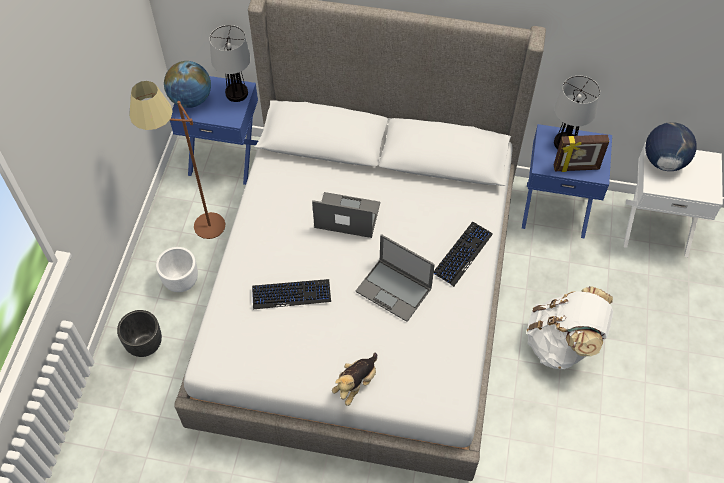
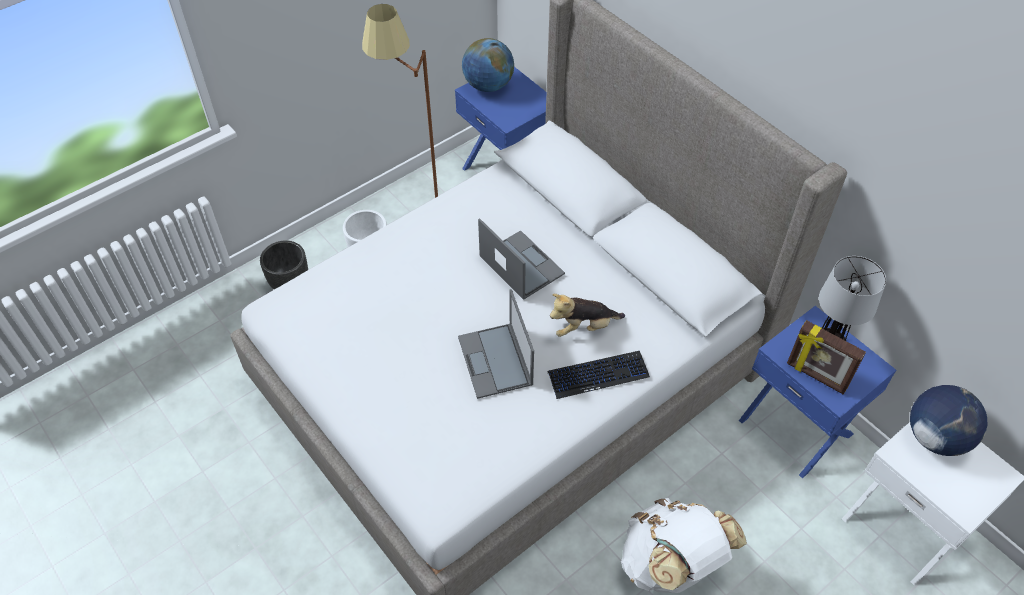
camera: 40 degrees right, 5 degrees down
table lamp [210,25,251,102] -> none
keyboard [252,279,331,309] -> none
plush toy [332,353,377,406] -> plush toy moved to [550,294,625,337]

